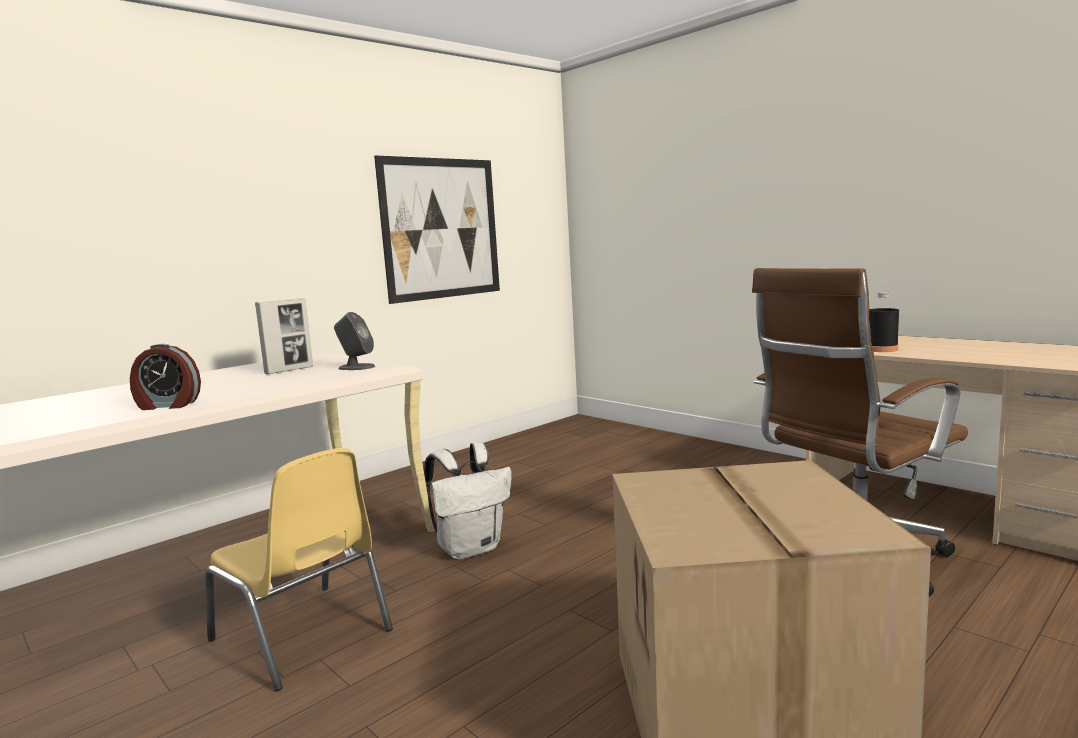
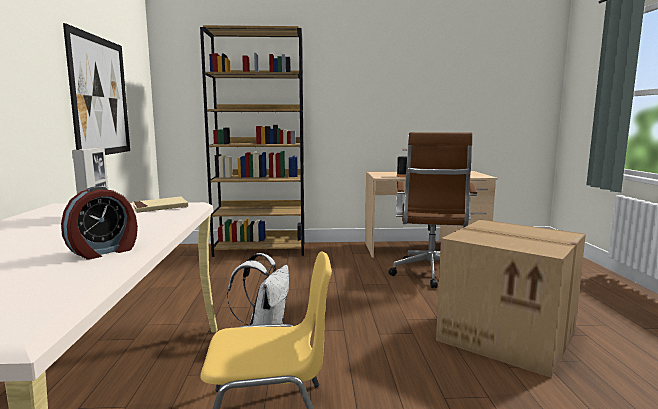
camera: 50 degrees left, 0 degrees up
grey speaker [334,312,375,370] -> beige book [132,197,188,213]
none -> brown bookcase [200,25,304,257]

